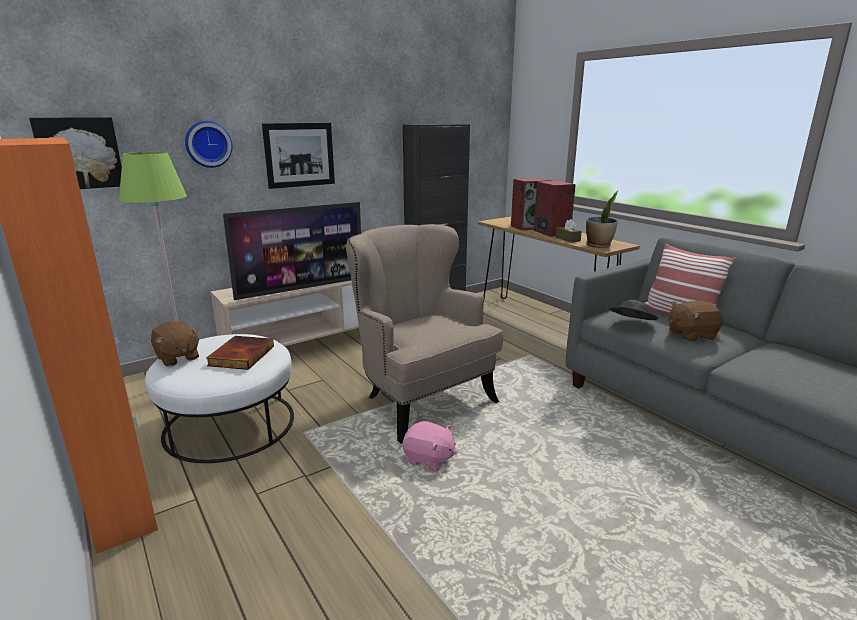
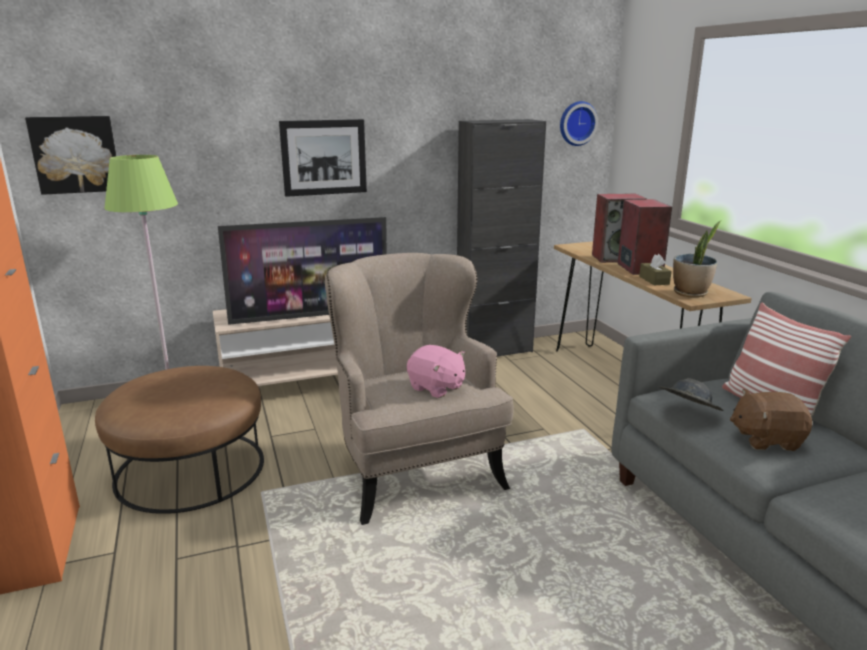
camera: 15 degrees right, 0 degrees up
white ottoman [145,334,294,463] -> brown ottoman [95,366,264,514]
brown plush toy [151,321,199,367] -> none
wall clock [185,121,232,168] -> wall clock moved to [560,101,598,146]
book [206,336,274,370] -> none
pink plush toy [403,421,457,471] -> pink plush toy moved to [407,345,465,398]

